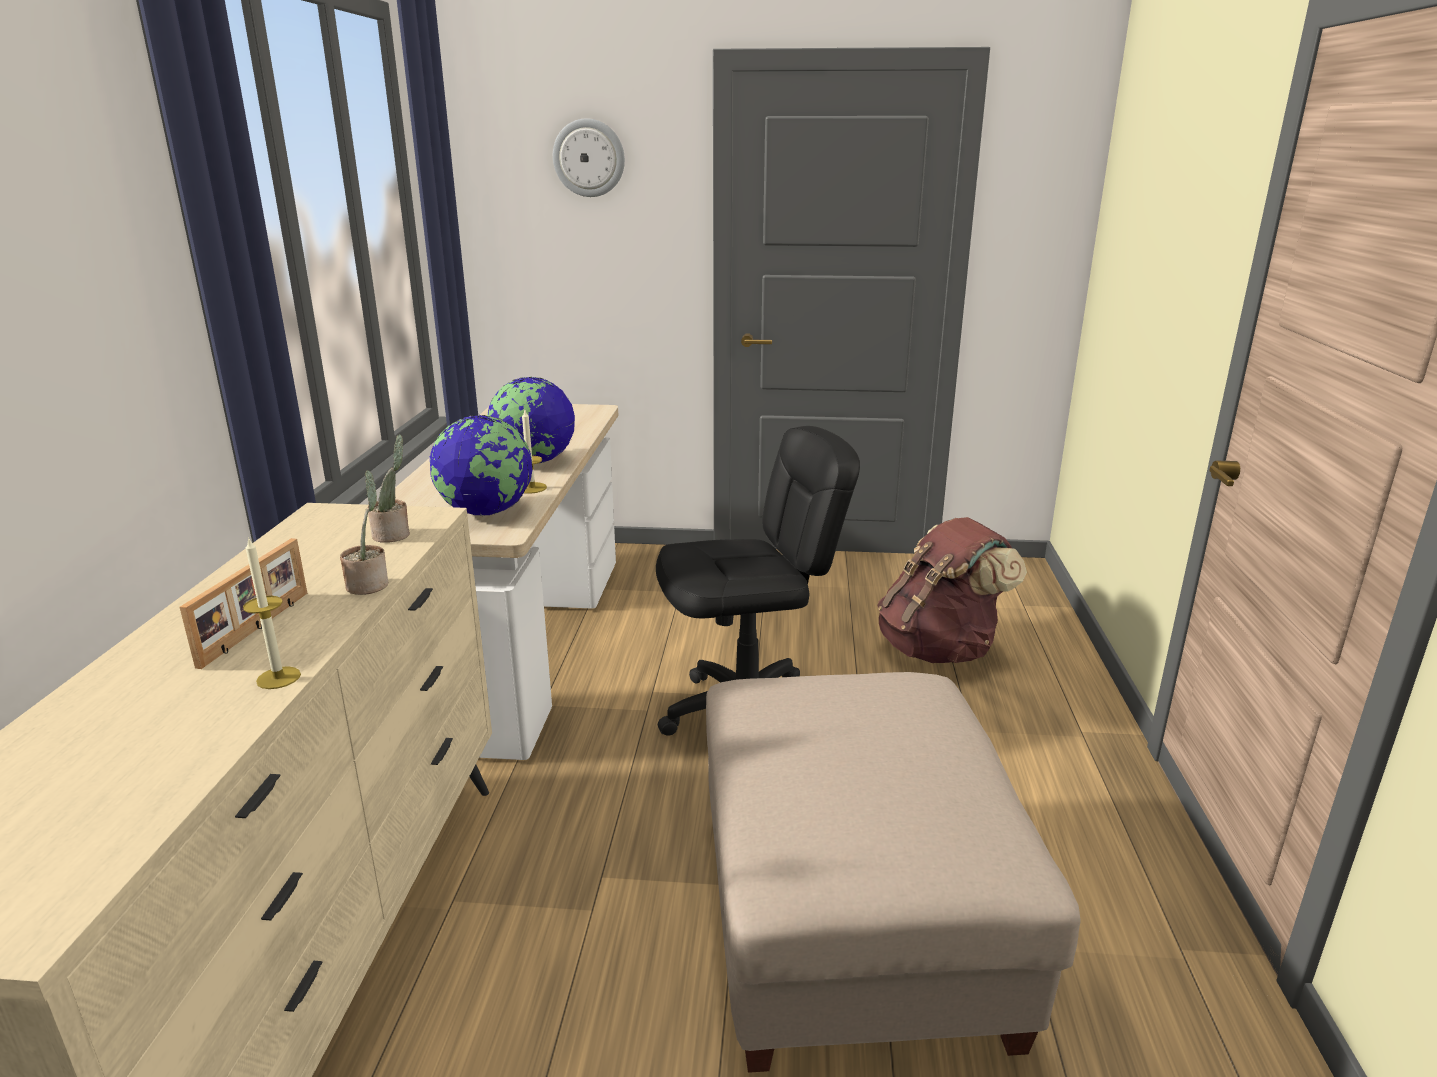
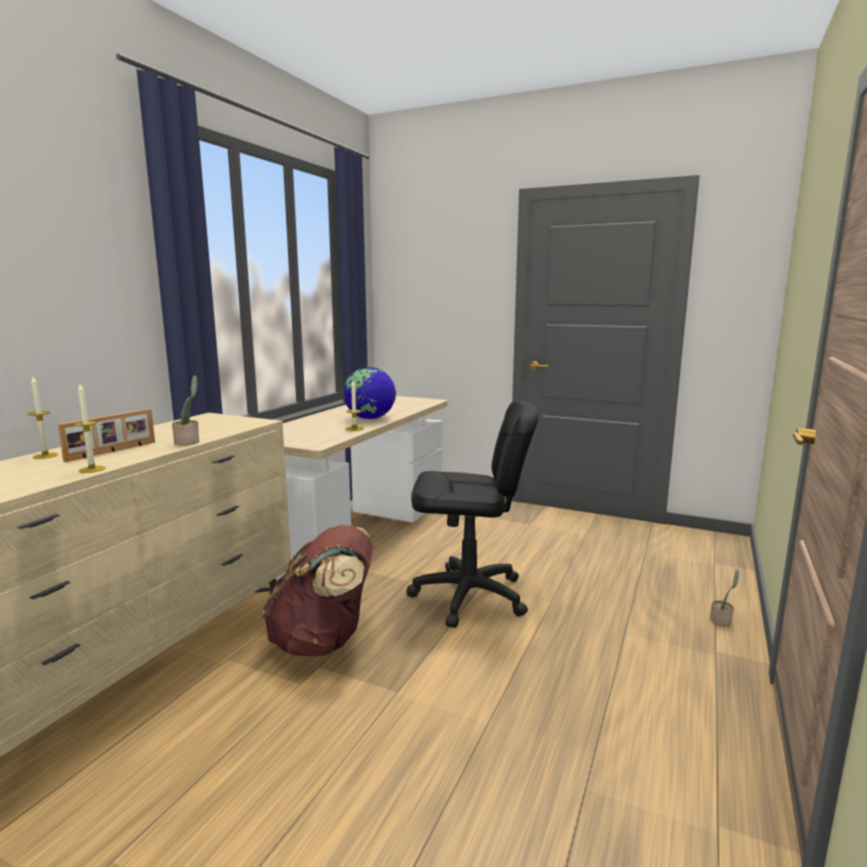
camera: 20 degrees right, 10 degrees down
potted plant [367,434,410,543] -> potted plant moved to [710,570,739,626]
globe [430,415,533,516] -> none
wall clock [553,118,625,197] -> none
beige ottoman [706,672,1081,1073] -> none
brown backpack [877,517,1027,663] -> brown backpack moved to [262,525,373,656]
none -> candle [28,377,58,459]

